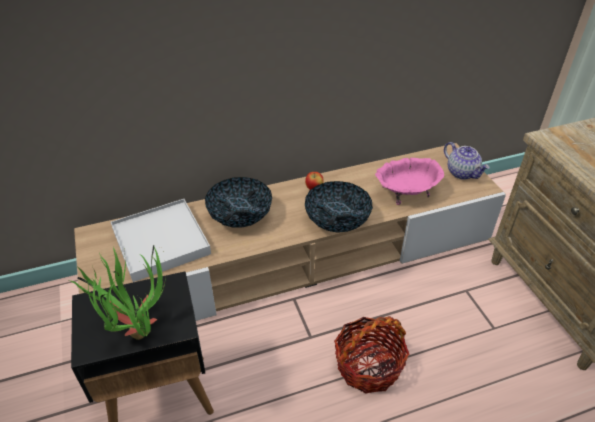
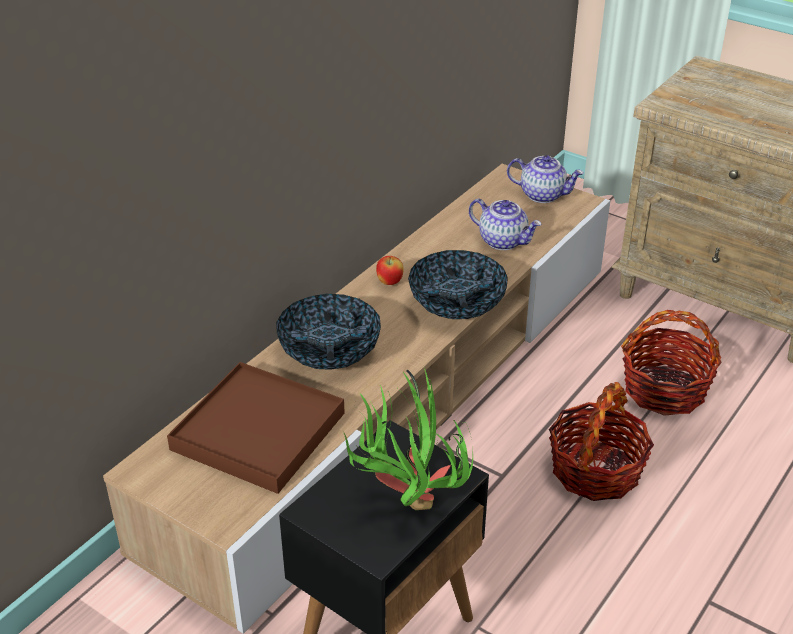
camera: 35 degrees left, 5 degrees down
white tray [111,199,211,282] -> brown tray [167,362,345,494]
pink bowl [375,158,444,205] -> teapot [469,199,542,250]
none -> basket [621,310,722,416]

